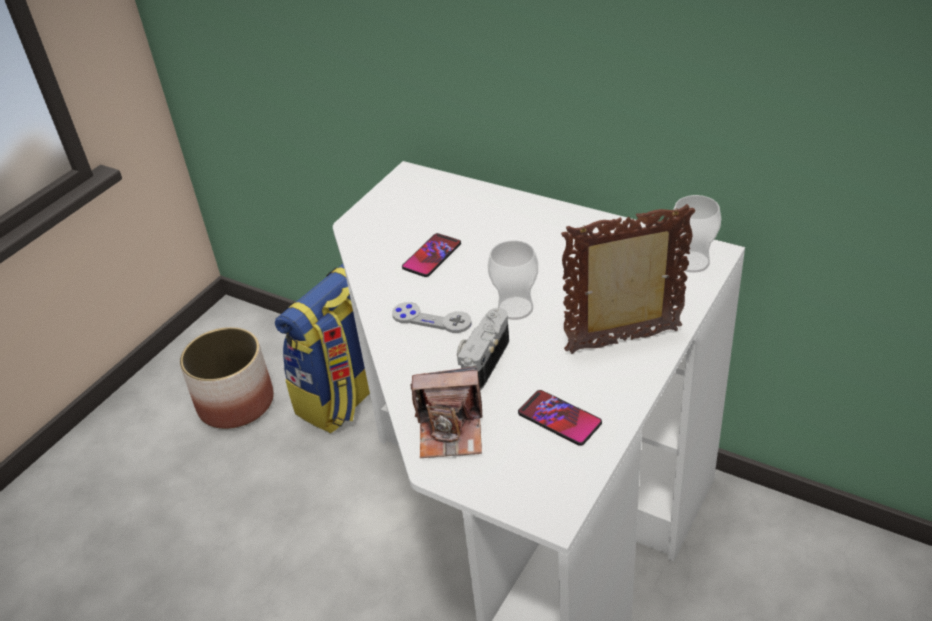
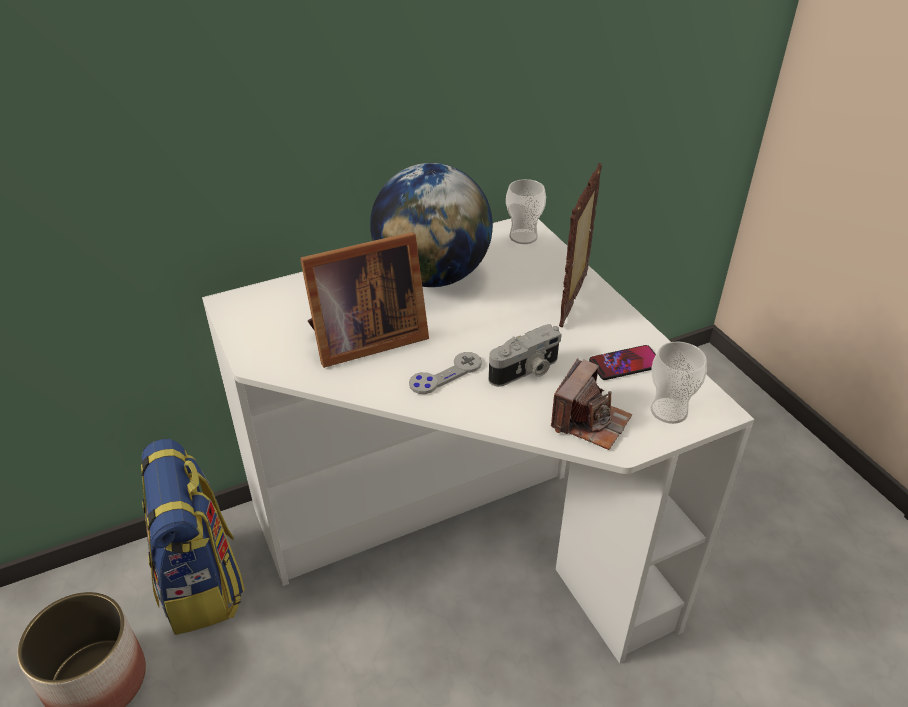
camera: 60 degrees left, 0 degrees up
phone [402,233,461,277] -> picture frame [300,232,429,368]
camera [457,308,509,390] -> camera turned 90 degrees counterclockwise [489,324,562,387]
cup [488,240,538,320] -> cup moved to [651,341,707,424]
none -> globe [370,163,493,287]

